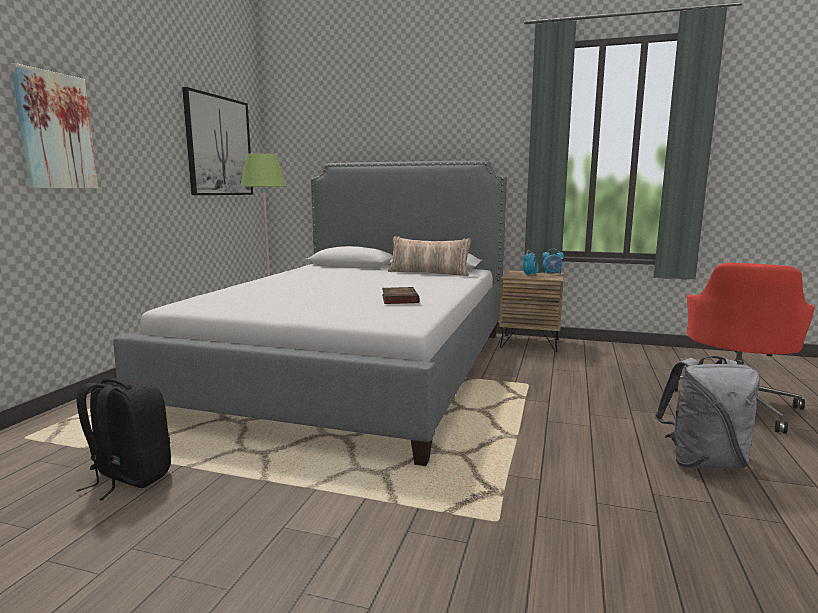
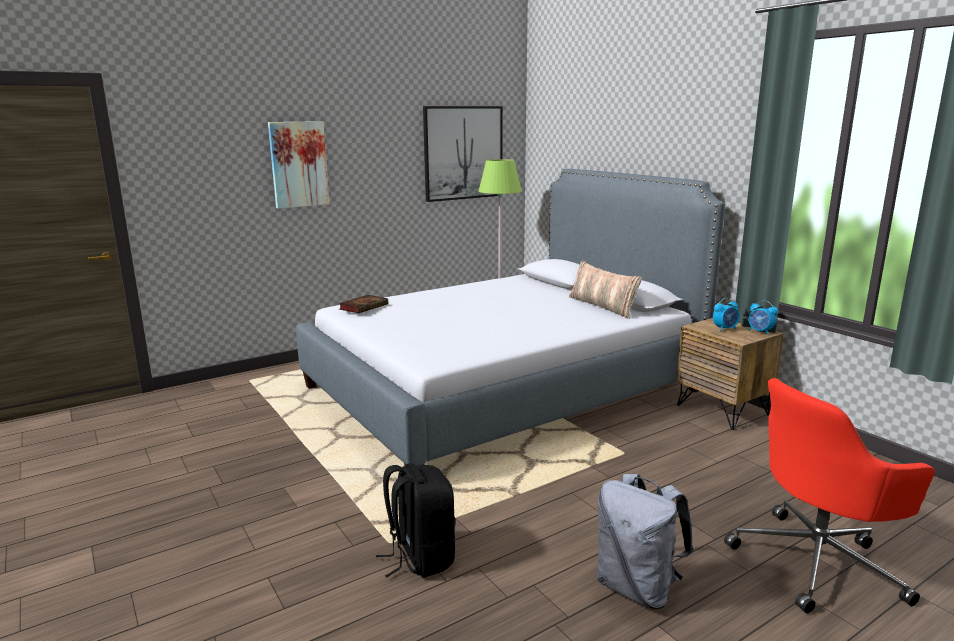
camera: 40 degrees right, 5 degrees up
black backpack [76,378,171,501] -> black backpack moved to [376,463,455,578]
book [382,287,420,304] -> book moved to [338,295,388,313]

